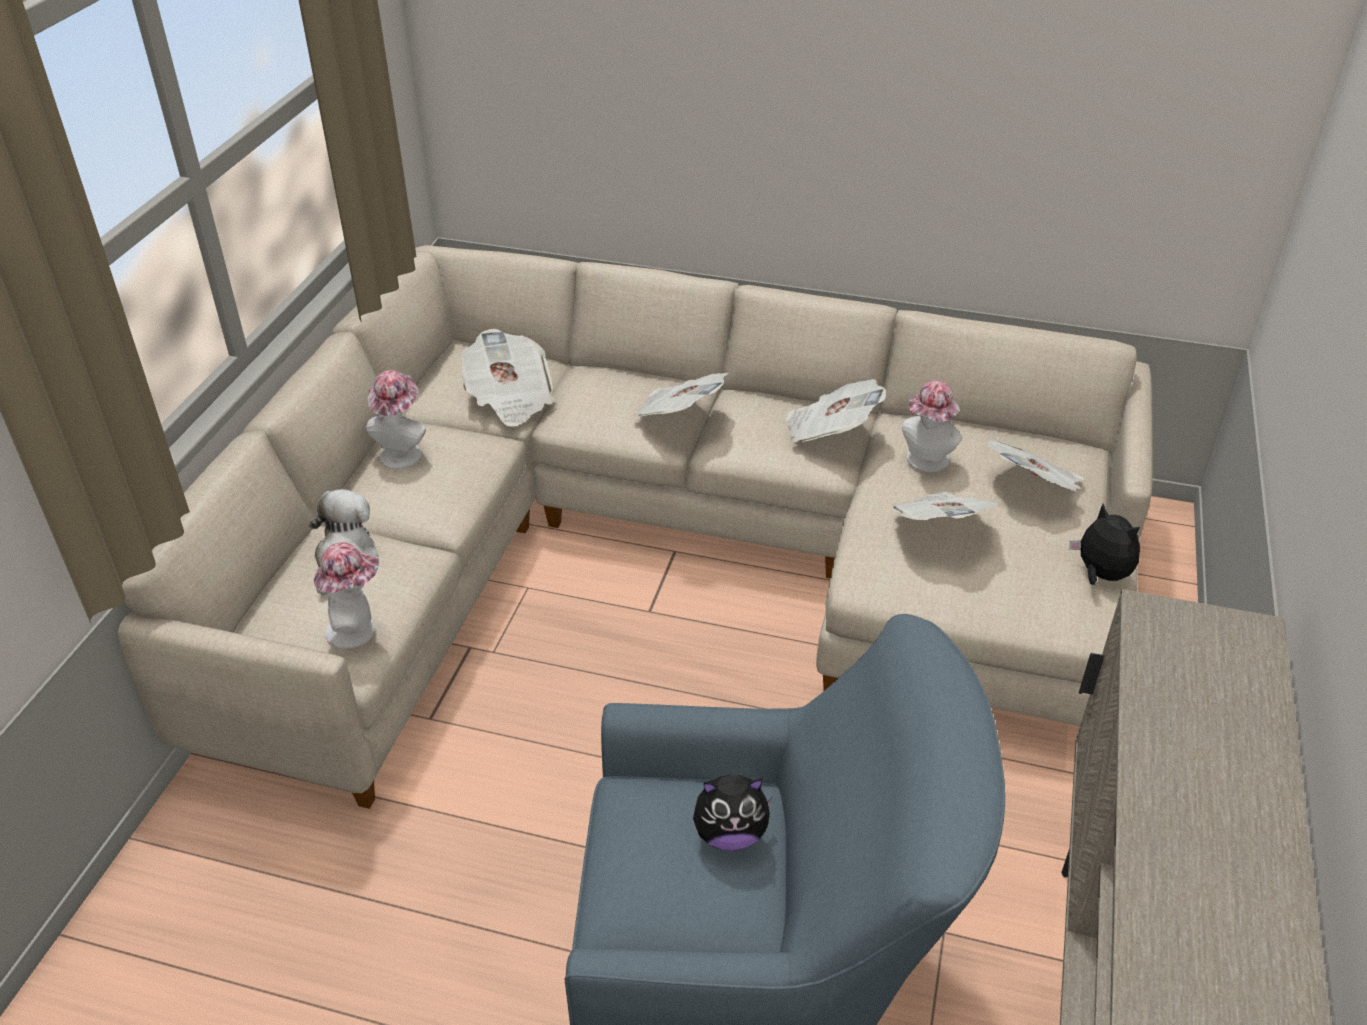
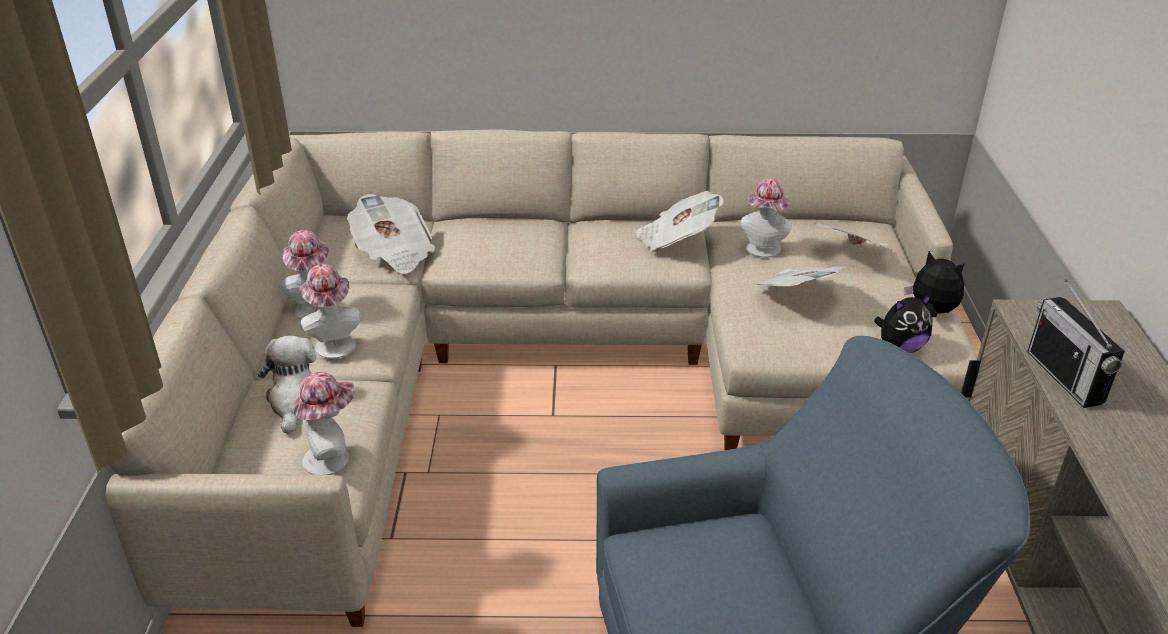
camera: 15 degrees left, 5 degrees down
newspaper [632,373,728,416] -> none
plush toy [693,775,773,851] -> plush toy moved to [874,293,933,353]
none -> hat [300,264,360,359]
none -> radio [1027,279,1125,408]

